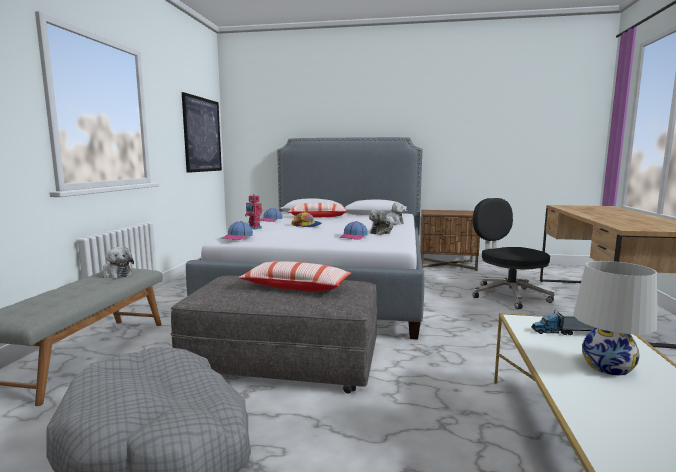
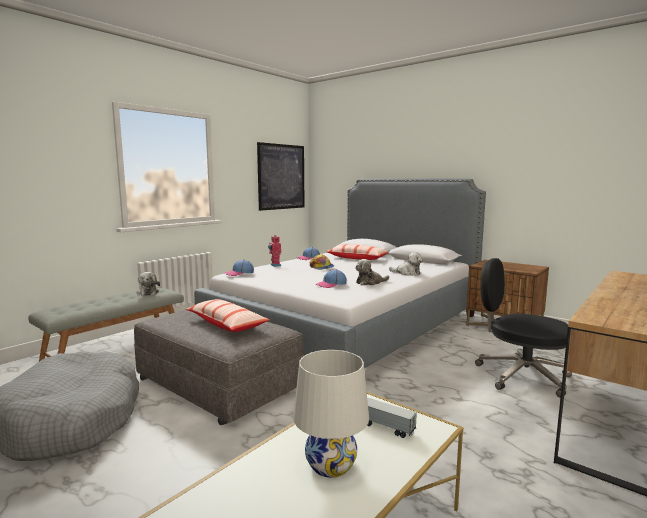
camera: 30 degrees right, 0 degrees up
black office chair [472,198,554,309] -> black office chair turned 60 degrees counterclockwise [475,258,572,398]

